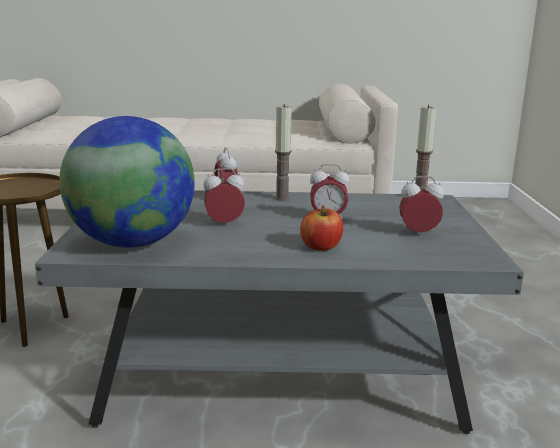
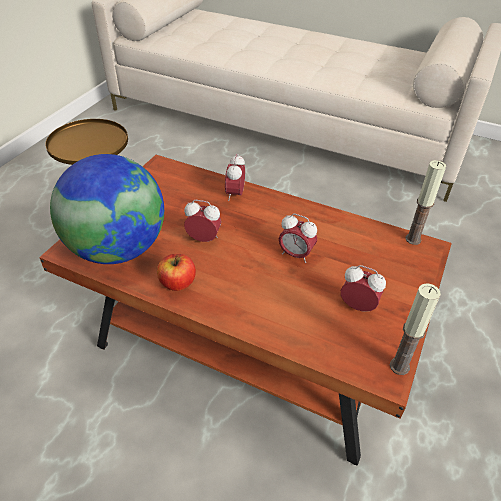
camera: 25 degrees right, 25 degrees up
grey coffee table [35,190,524,434] -> brown coffee table [39,155,452,466]
candle [274,104,292,201] -> candle moved to [390,283,441,375]
apple [300,205,343,251] -> apple moved to [157,254,196,291]

